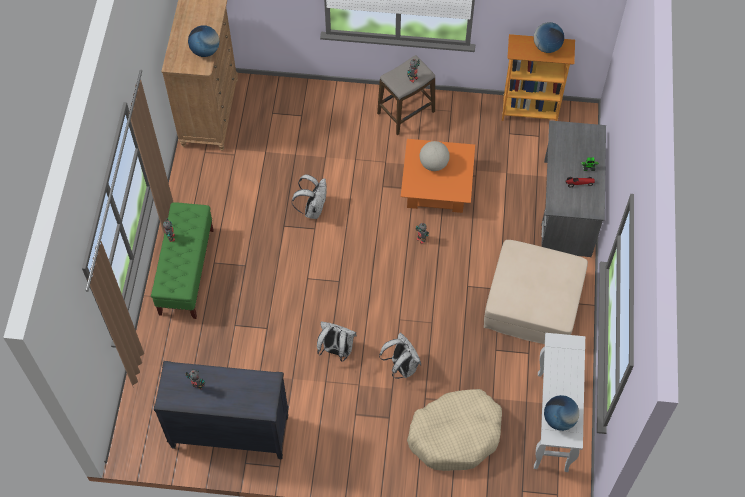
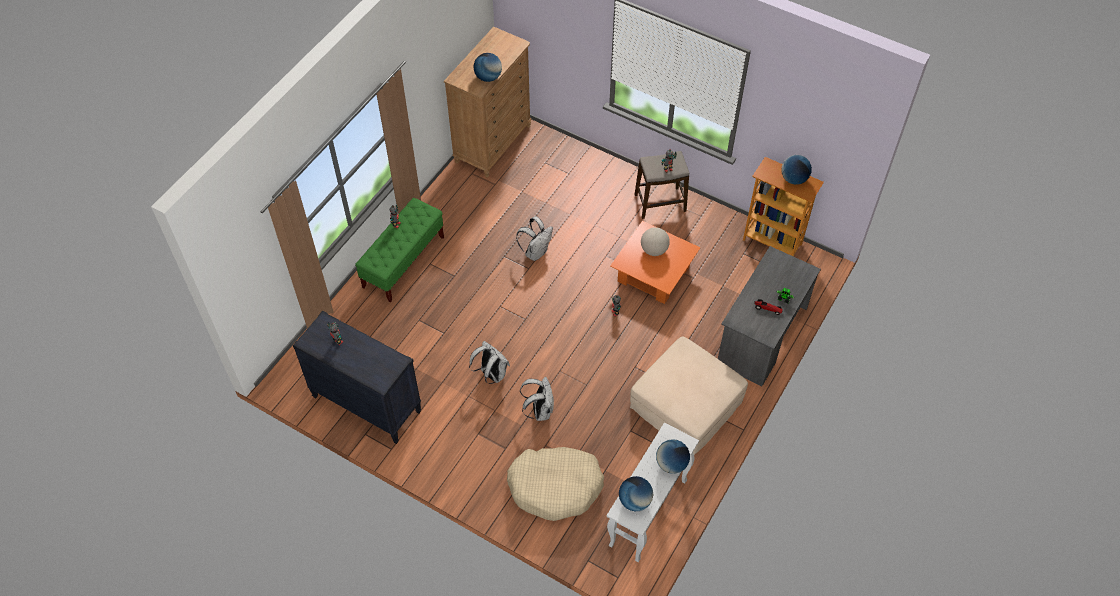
camera: 25 degrees right, 5 degrees down
none -> globe [656,439,690,474]

